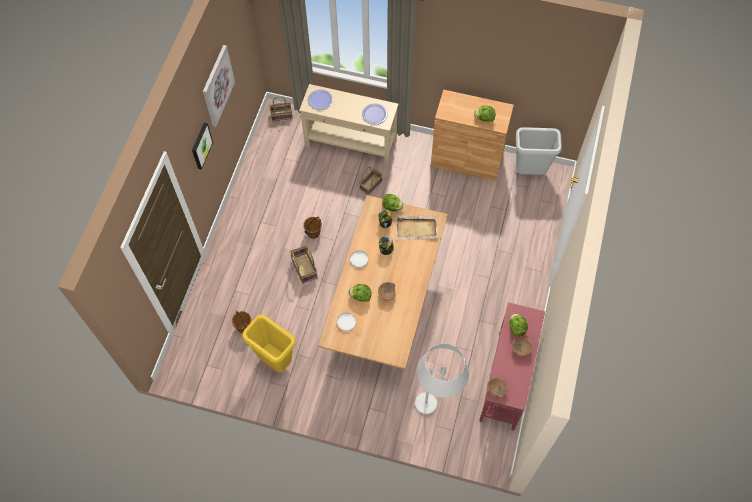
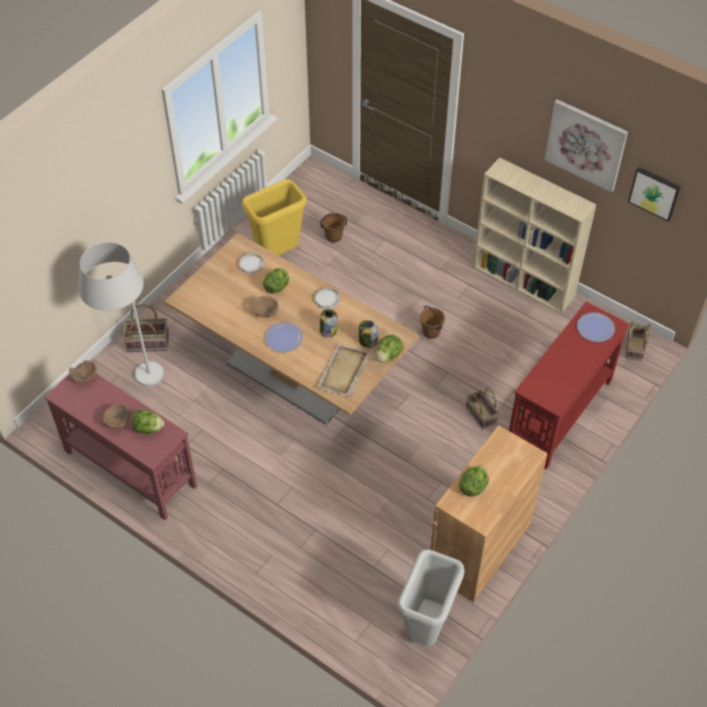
camera: 110 degrees right, 10 degrees down
picture [192,122,213,170] -> picture moved to [628,167,681,222]
basket [290,245,318,284] -> basket moved to [123,304,169,352]
beige console table [299,84,398,166] -> red console table [509,302,630,469]
plate [362,103,388,125] -> plate moved to [265,322,303,352]
none -> beige bookcase [473,157,596,314]

